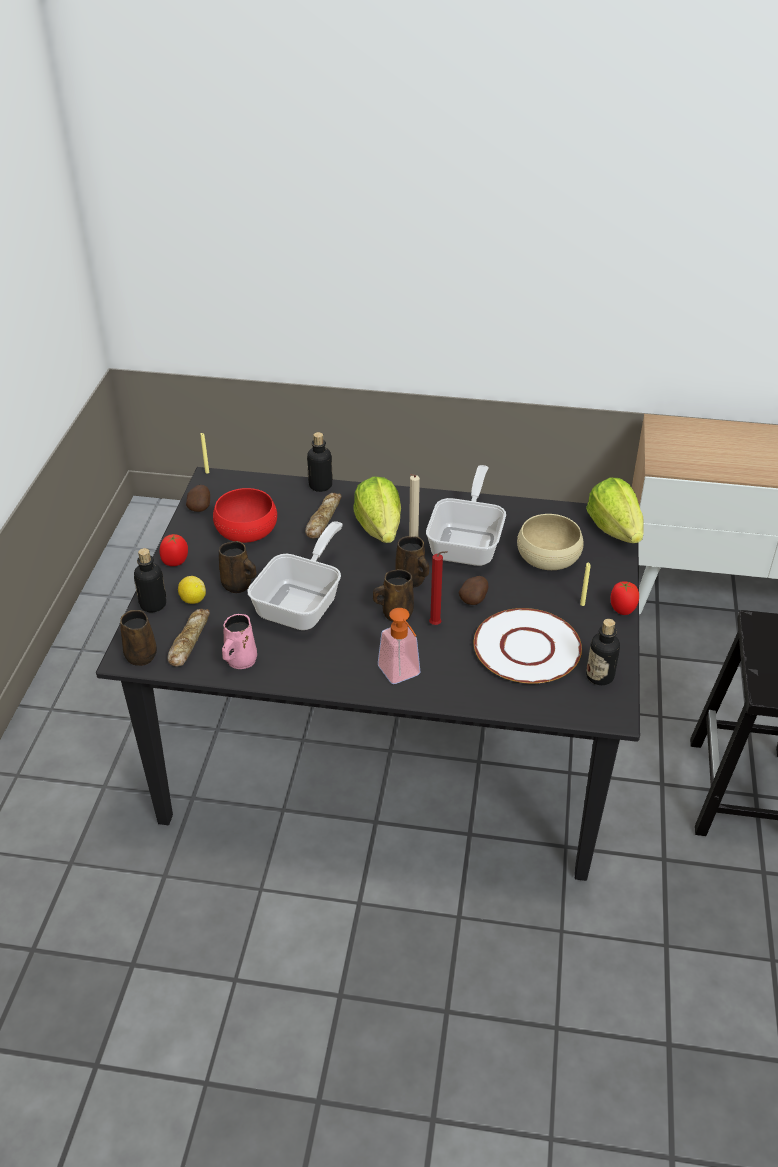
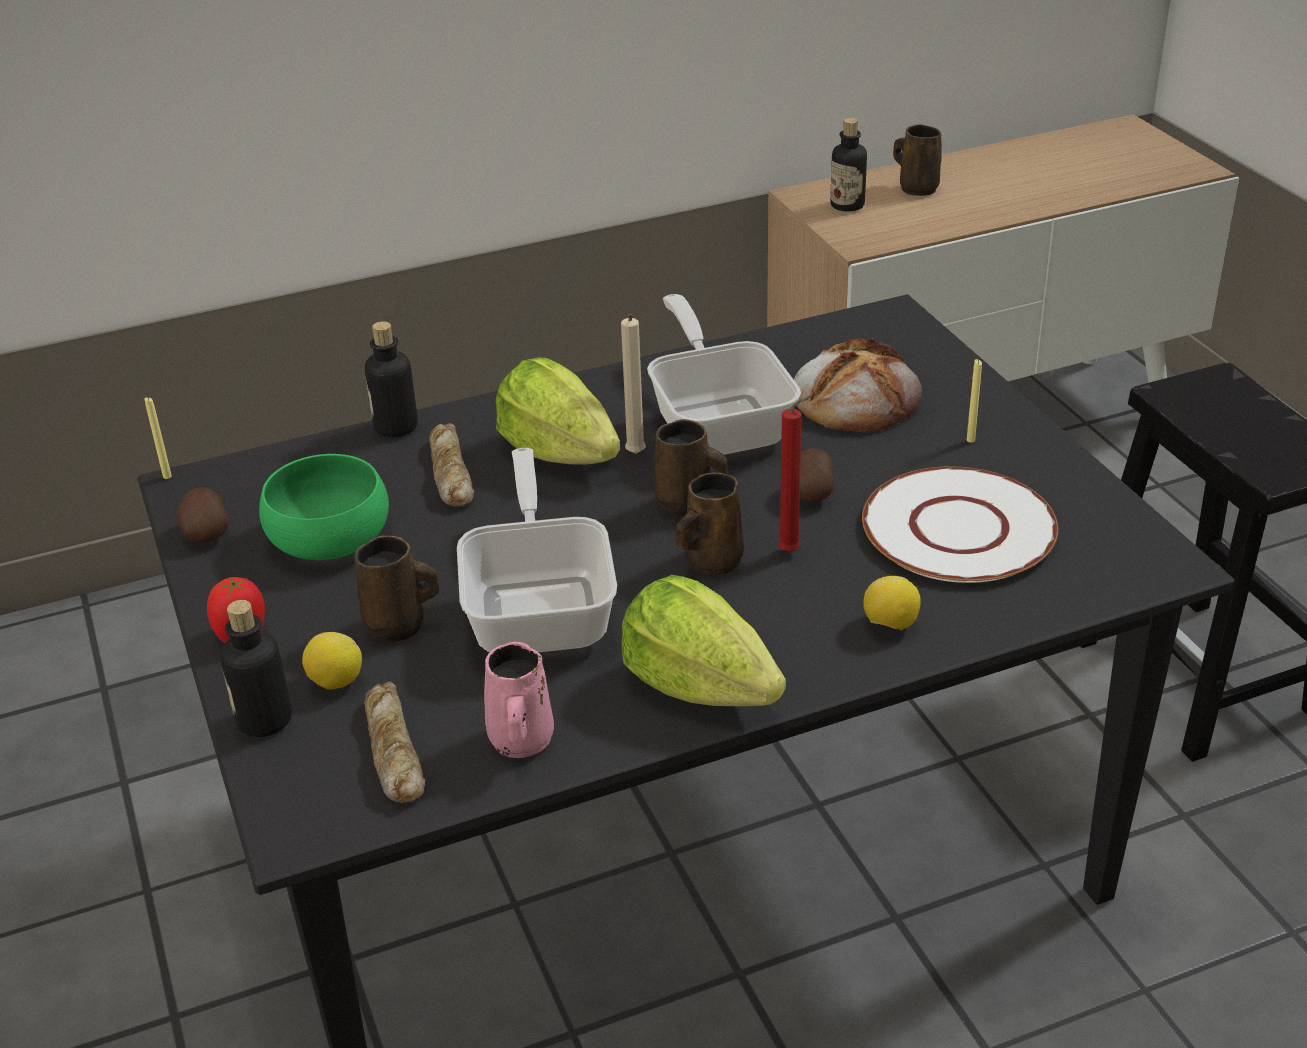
camera: 30 degrees left, 5 degrees down
brown mug [120,610,157,666] -> brown mug moved to [893,124,942,196]
red bowl [213,488,277,543] -> green bowl [259,454,389,560]
soap dispenser [378,608,420,684] -> none
beige bowl [517,514,583,570] -> bread [794,338,922,433]
lettuce [586,478,644,543] -> lettuce moved to [621,575,786,706]
bottle [586,619,620,685] -> bottle moved to [830,118,867,211]
tomato [610,581,639,615] -> none
none -> lemon [863,576,921,630]

